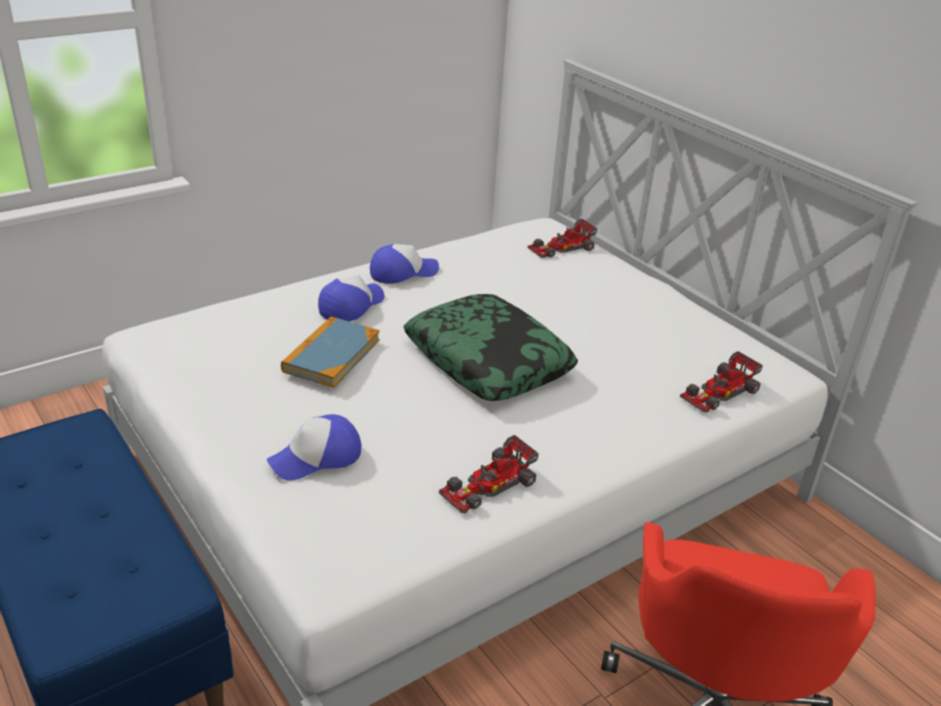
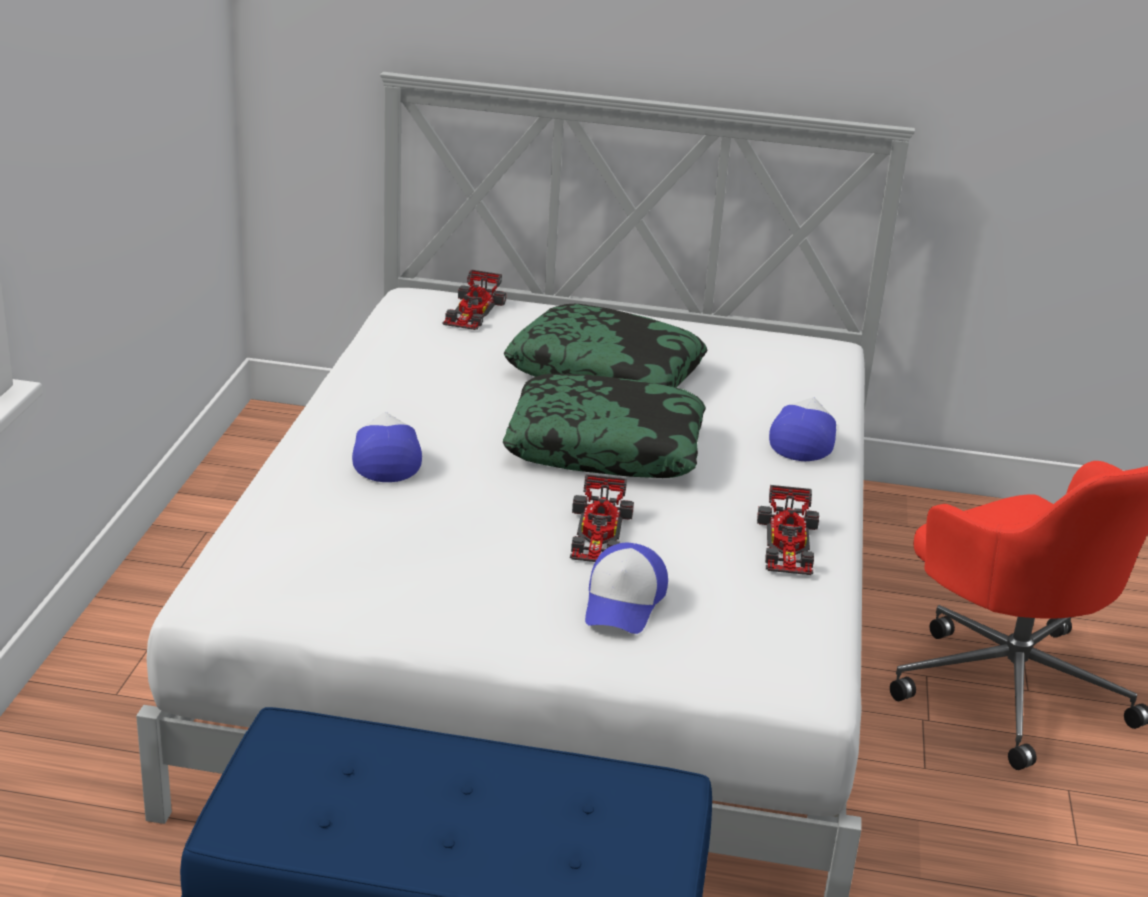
camera: 45 degrees left, 5 degrees down
book [281,317,380,388] -> none
cap [370,244,439,284] -> cap moved to [769,397,836,461]
toy car [680,351,763,413] -> toy car moved to [570,474,634,562]
none -> pillow [504,304,707,388]

